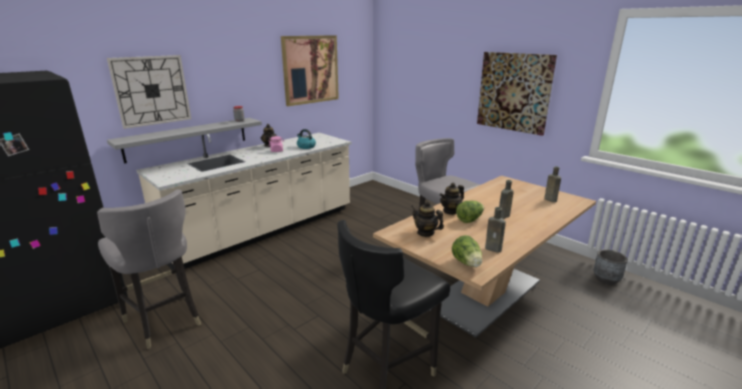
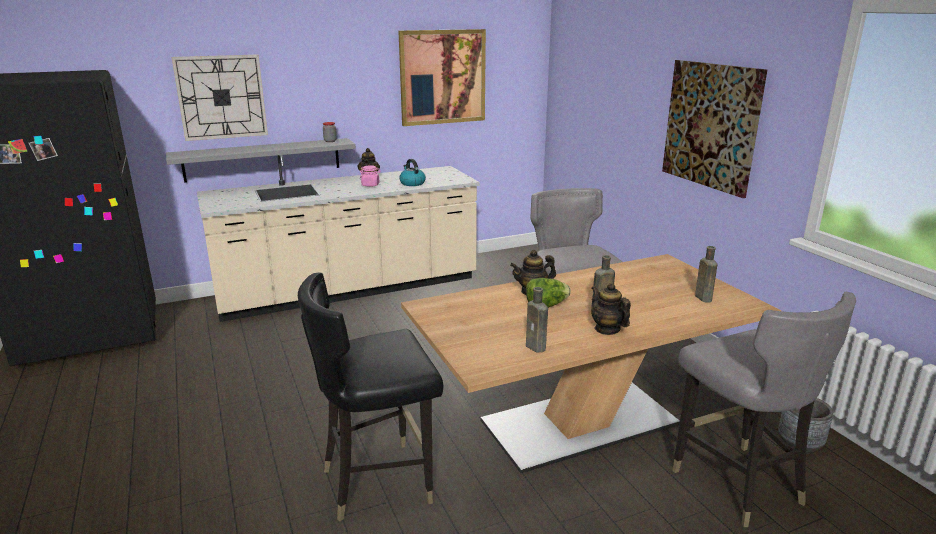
camera: 20 degrees right, 0 degrees up
grey chair [97,190,201,349] -> grey chair moved to [672,292,856,527]
teapot [411,201,444,237] -> teapot moved to [591,283,631,335]
lettuce [452,235,482,267] -> none

